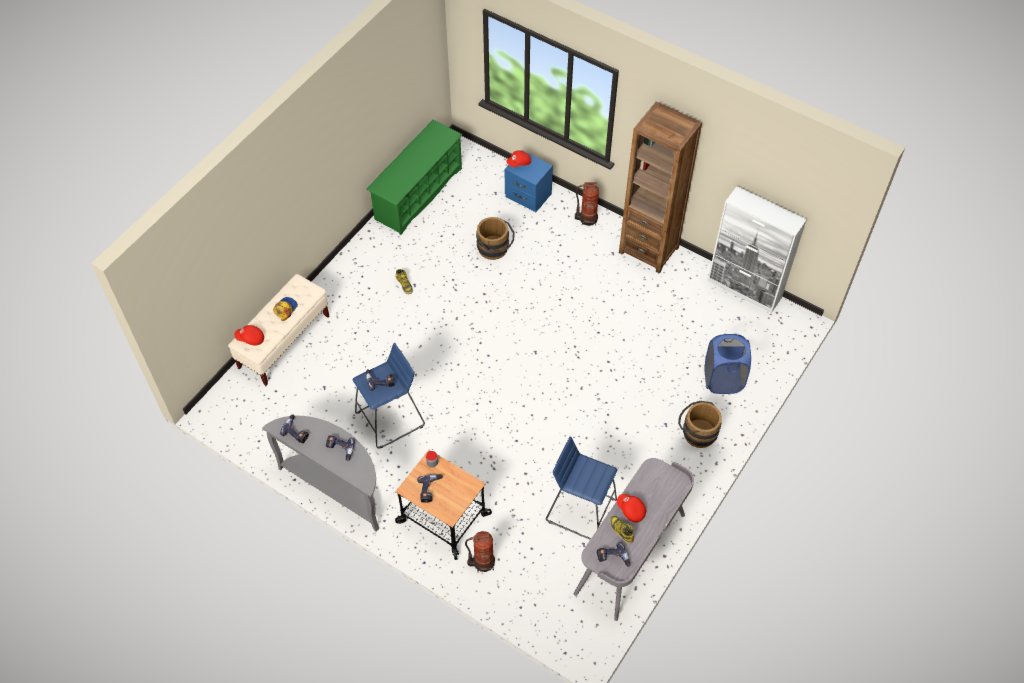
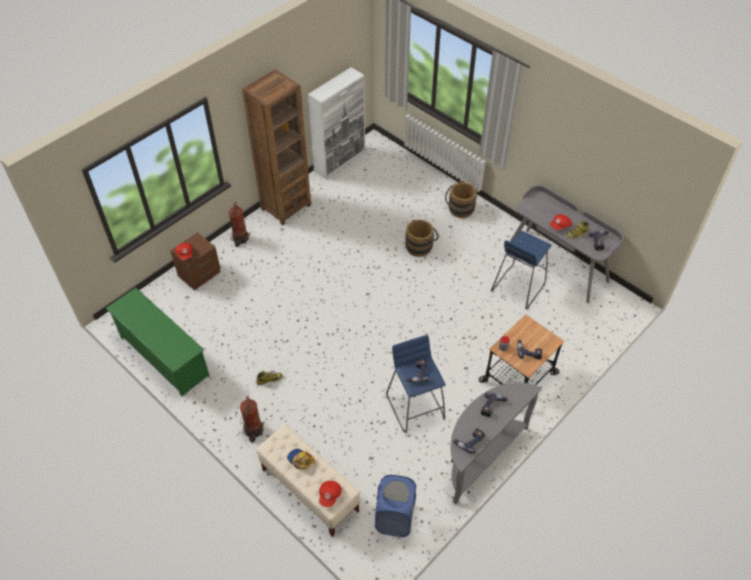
camera: 80 degrees left, 5 degrees down
fire extinguisher [465,531,495,572] -> fire extinguisher moved to [240,396,265,442]
brown bucket [476,217,515,260] -> brown bucket moved to [405,220,439,257]
blue nightstand [505,150,553,212] -> brown nightstand [170,232,221,291]
blue laundry basket [705,334,751,394] -> blue laundry basket moved to [375,475,416,537]

